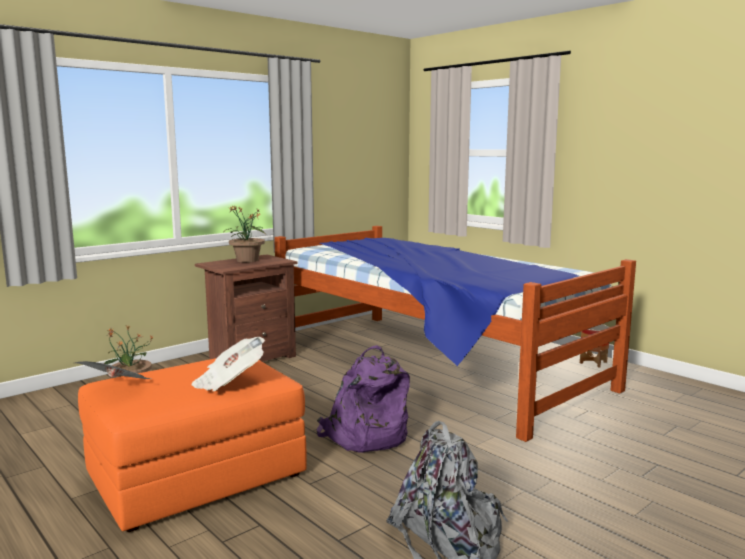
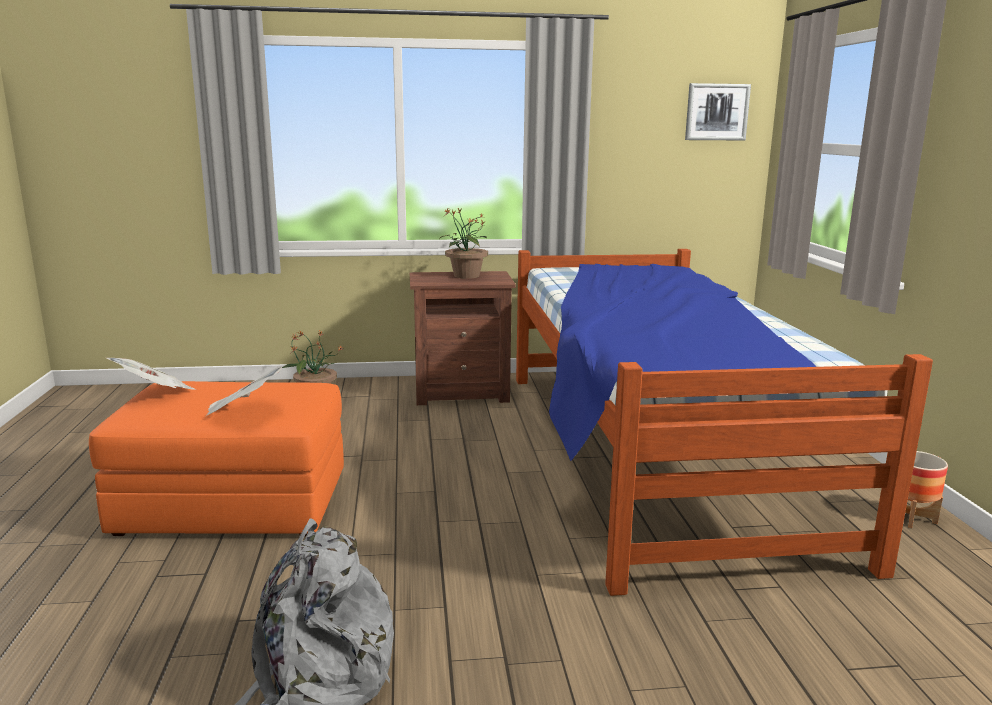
camera: 35 degrees right, 5 degrees up
purple backpack [317,345,410,453] -> none
none -> picture [685,83,751,140]

